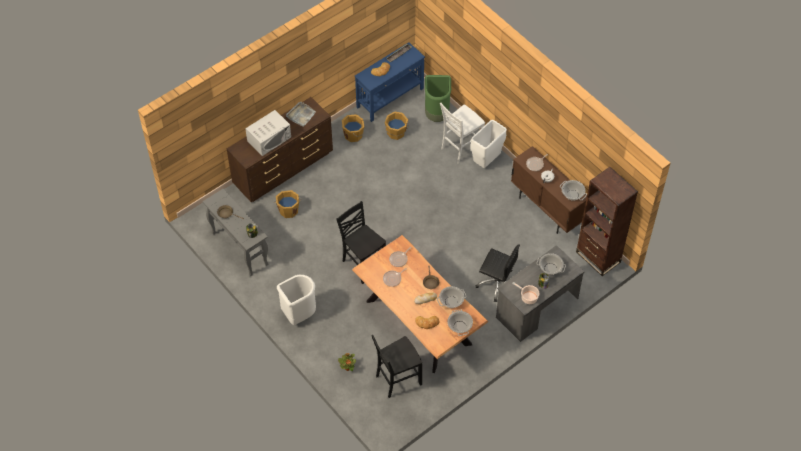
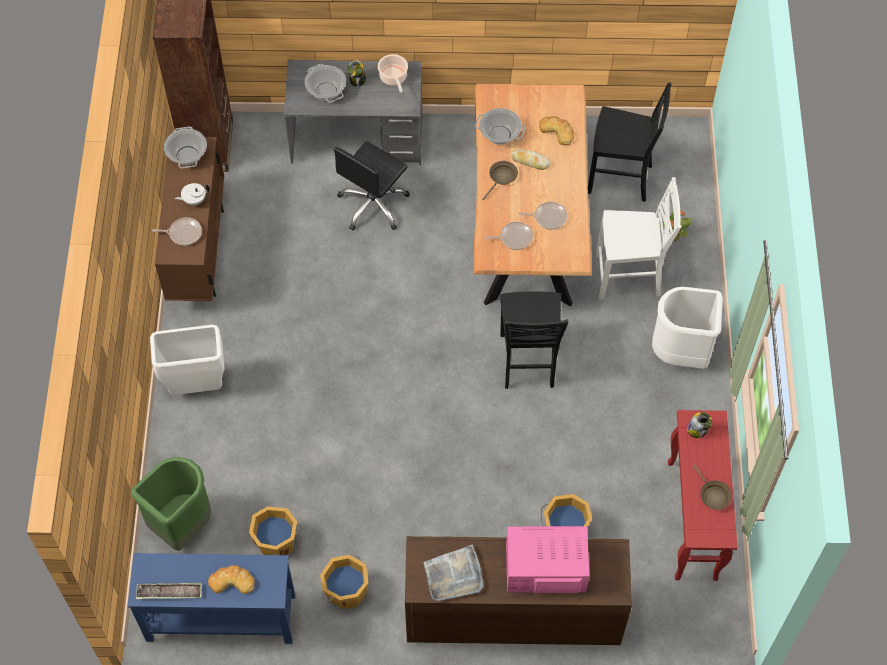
camera: 140 degrees left, 5 degrees up
grey console table [203,189,269,276] -> red console table [668,410,738,581]
white microwave [245,110,291,156] -> pink microwave [506,526,590,593]
white chair [440,103,485,164] -> white chair moved to [596,177,681,300]
cooking pot [448,310,473,336] -> none
black office chair [475,244,520,302] -> black office chair turned 120 degrees counterclockwise [333,141,410,230]

